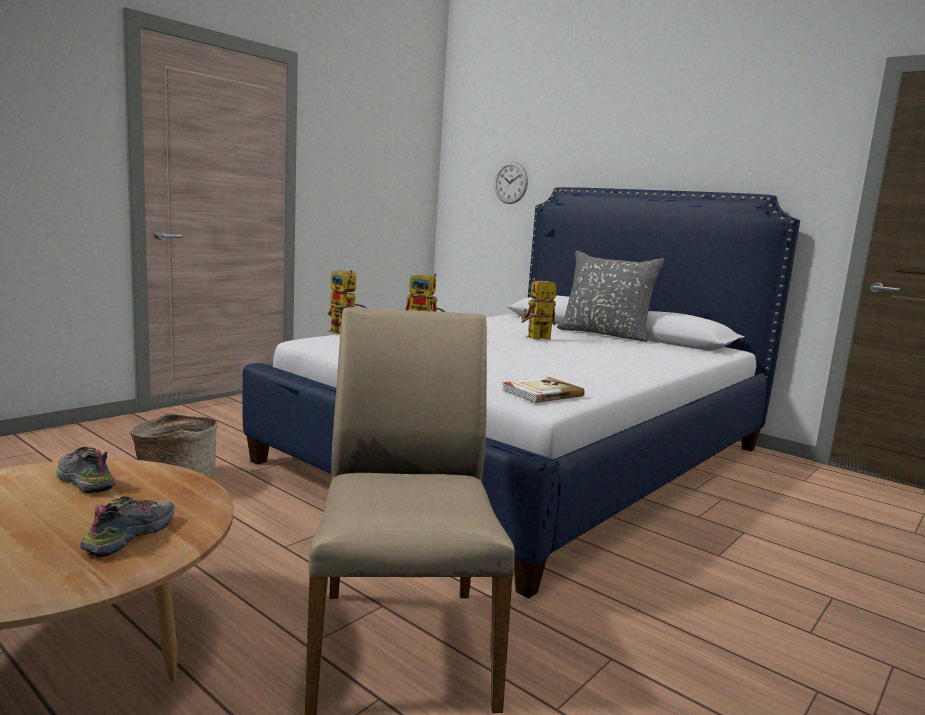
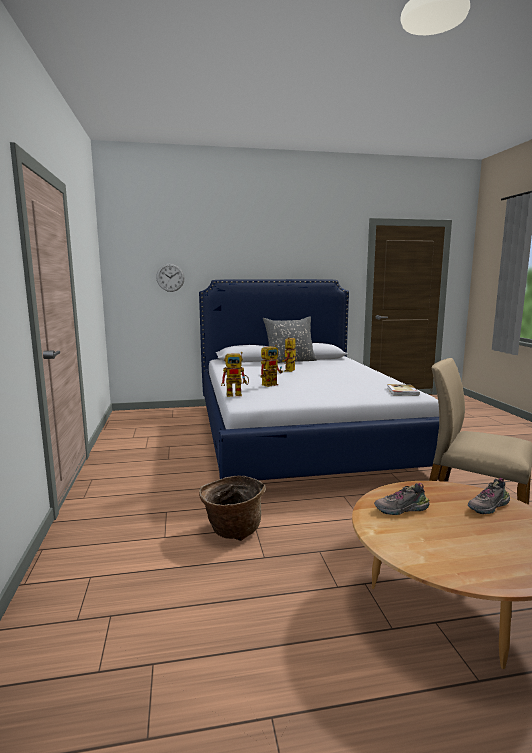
camera: 50 degrees left, 0 degrees up
shoe [80,496,175,558] -> shoe turned 90 degrees counterclockwise [468,478,510,514]

